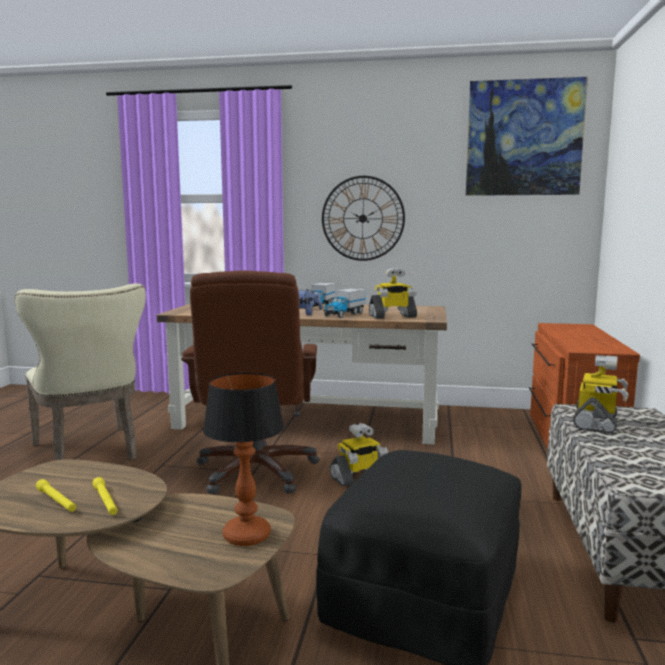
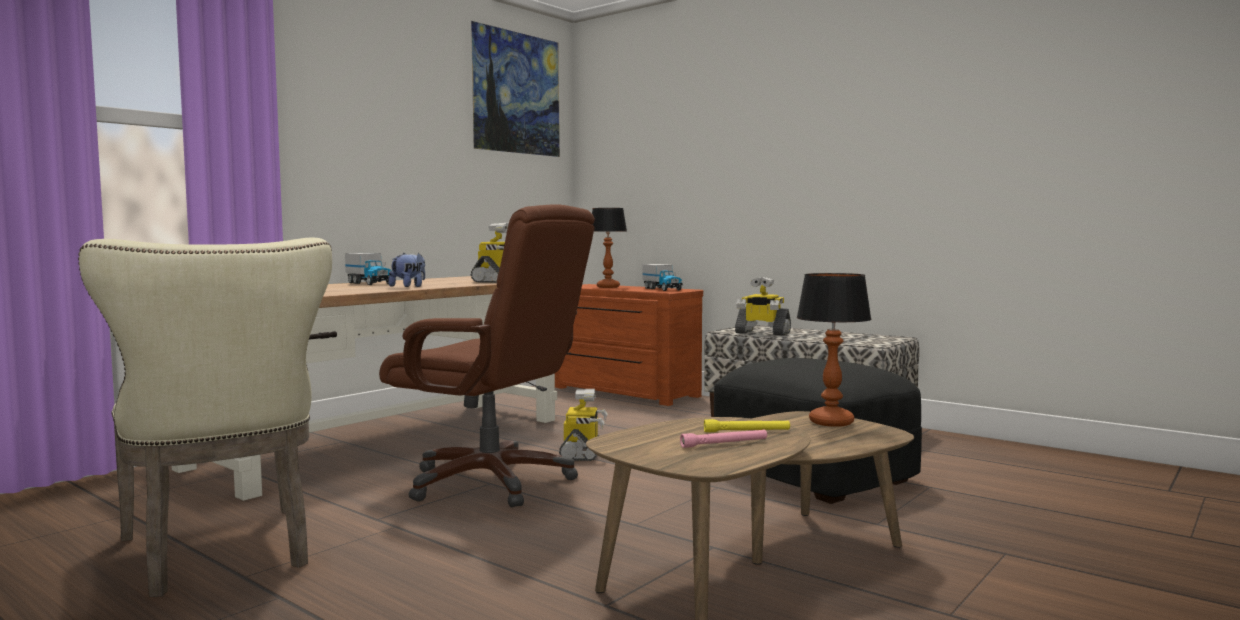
camera: 60 degrees left, 5 degrees down
beige chair [15,283,146,460] -> beige chair turned 60 degrees clockwise [78,238,332,597]
yellow flashlight [36,479,76,512] -> pink flashlight [680,430,767,448]
wall clock [322,176,405,261] -> none
toy truck [324,288,365,318] -> toy truck moved to [642,264,682,291]
toy robot [573,355,628,434] -> toy robot turned 150 degrees clockwise [735,277,791,336]
none -> table lamp [592,208,627,288]

